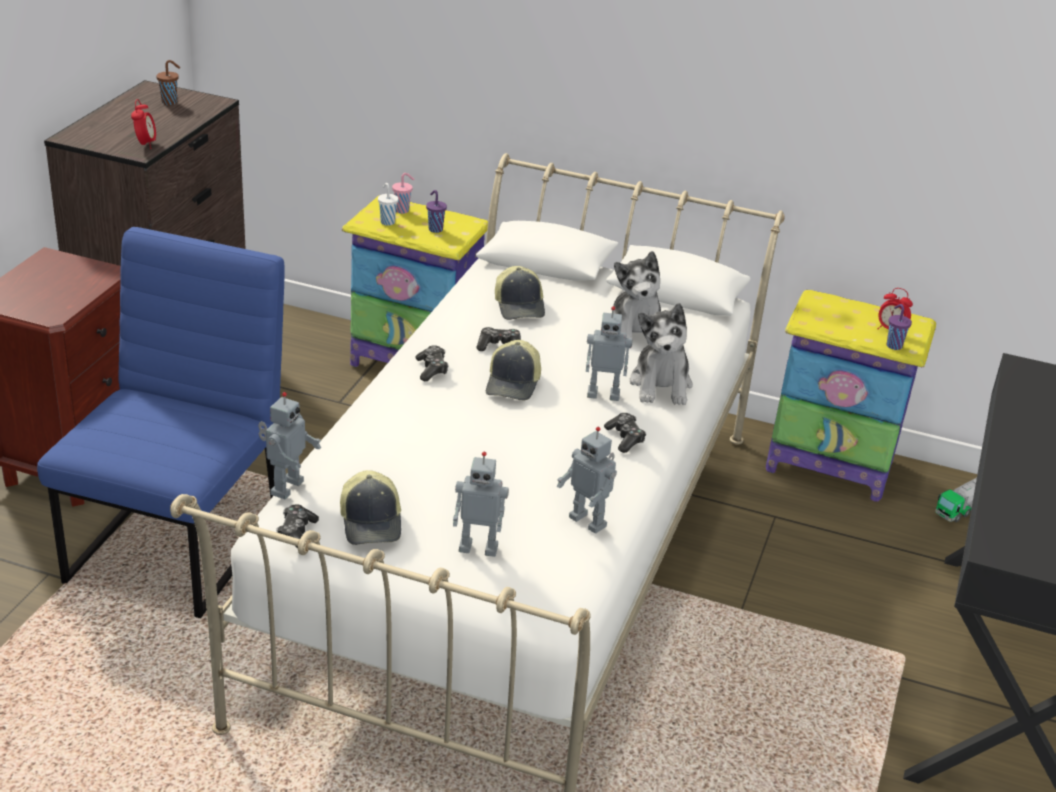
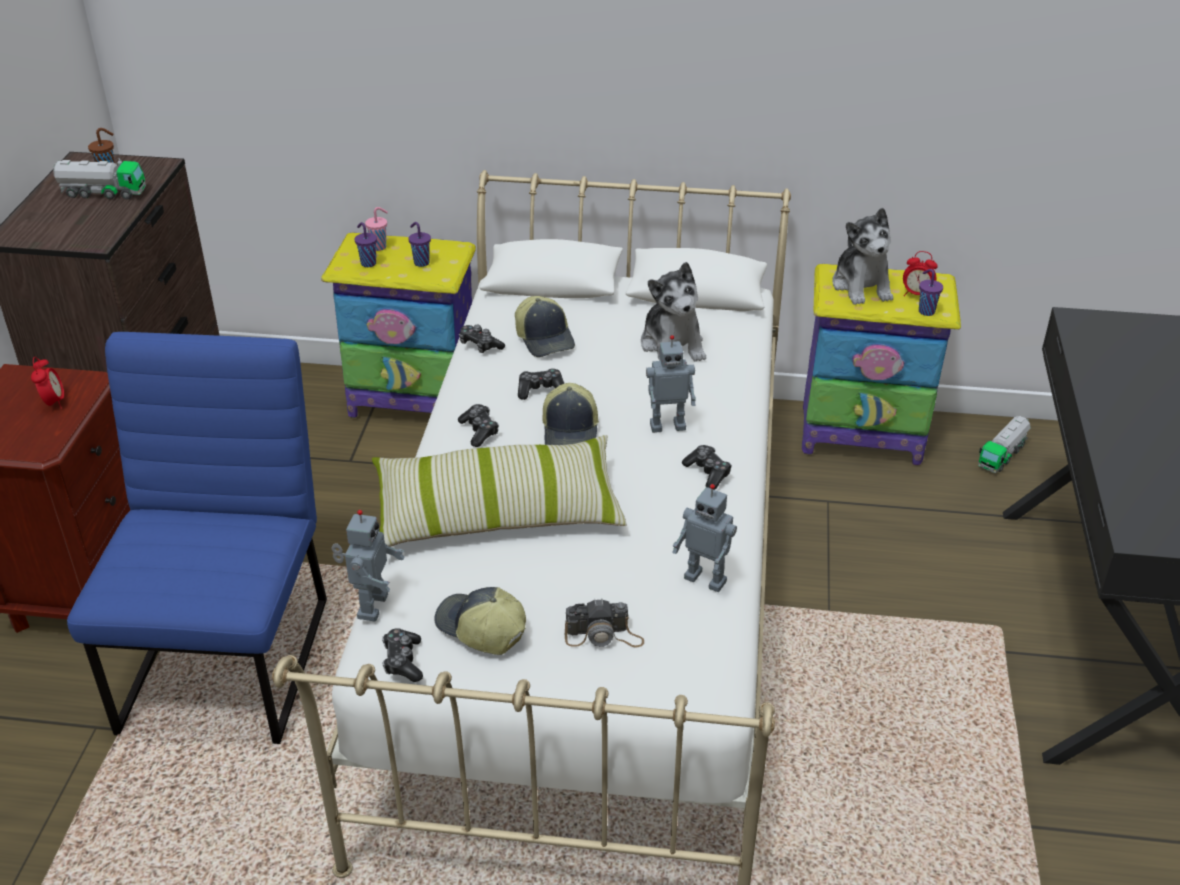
camera: 10 degrees left, 5 degrees up
alarm clock [131,99,156,149] -> alarm clock moved to [31,357,64,409]
cap [340,470,401,545] -> cap turned 150 degrees clockwise [434,587,526,655]
white cup [378,183,398,226] -> purple cup [355,222,377,267]
toy robot [453,451,509,557] -> camera [565,598,644,648]
plush toy [630,303,693,405] -> plush toy moved to [832,208,893,305]
none -> toy truck [53,158,146,199]
none -> pillow [372,435,627,547]
none -> game controller [459,324,505,353]

